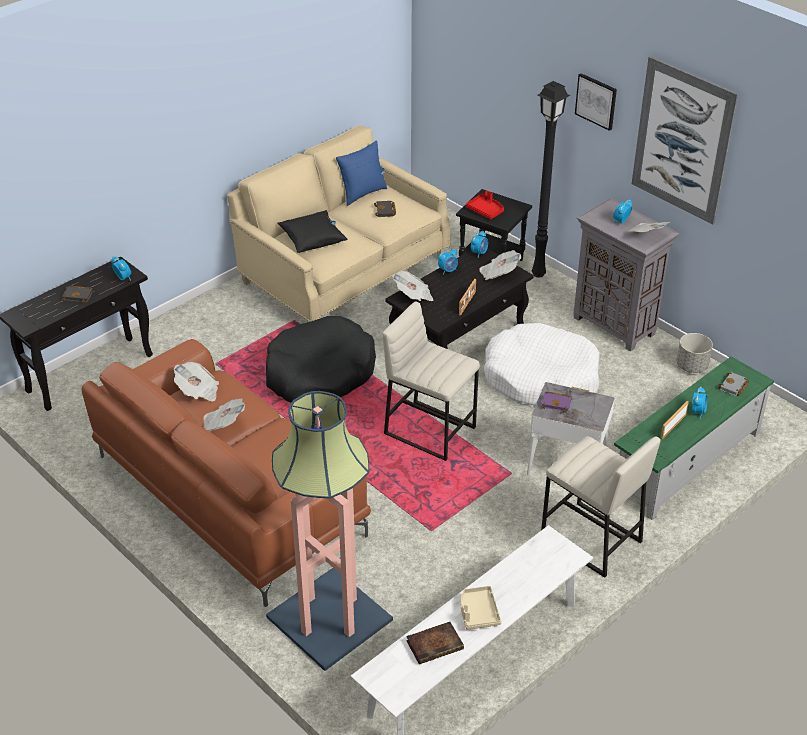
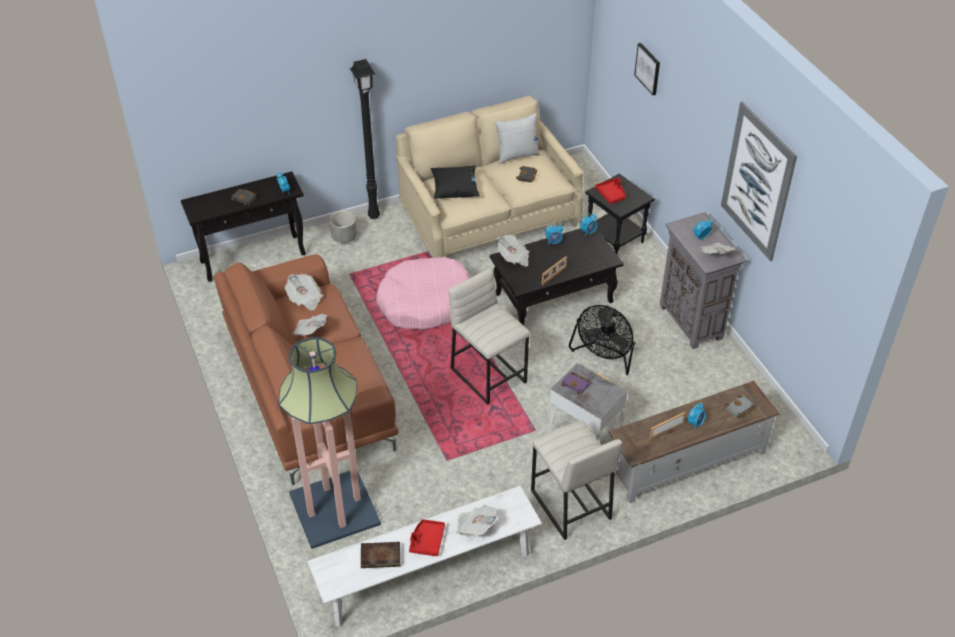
camera: 20 degrees right, 5 degrees up
black dog bed [266,316,376,402] -> pink dog bed [376,257,470,330]
blue pillow [336,140,387,206] -> grey pillow [494,113,540,164]
beige tray [461,586,502,630] -> red tray [409,519,445,556]
newspaper [479,250,521,280] -> newspaper moved to [456,505,497,537]
white dog bed [484,323,600,406] -> black fan [569,305,636,375]
black floor lamp [532,81,570,278] -> black floor lamp moved to [350,59,380,219]
picture [575,73,617,131] -> picture moved to [634,43,660,95]
green tv stand [614,356,774,520] -> brown tv stand [609,381,779,503]
grey planter [676,333,713,373] -> grey planter moved to [330,211,357,243]

